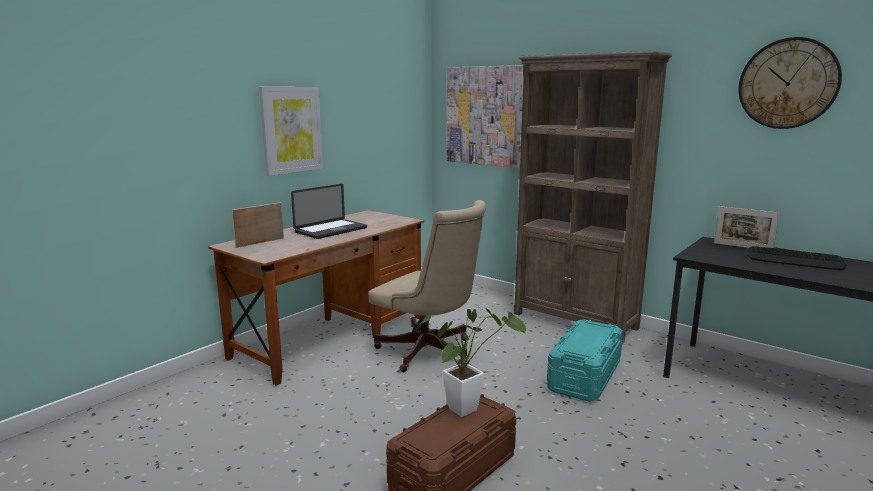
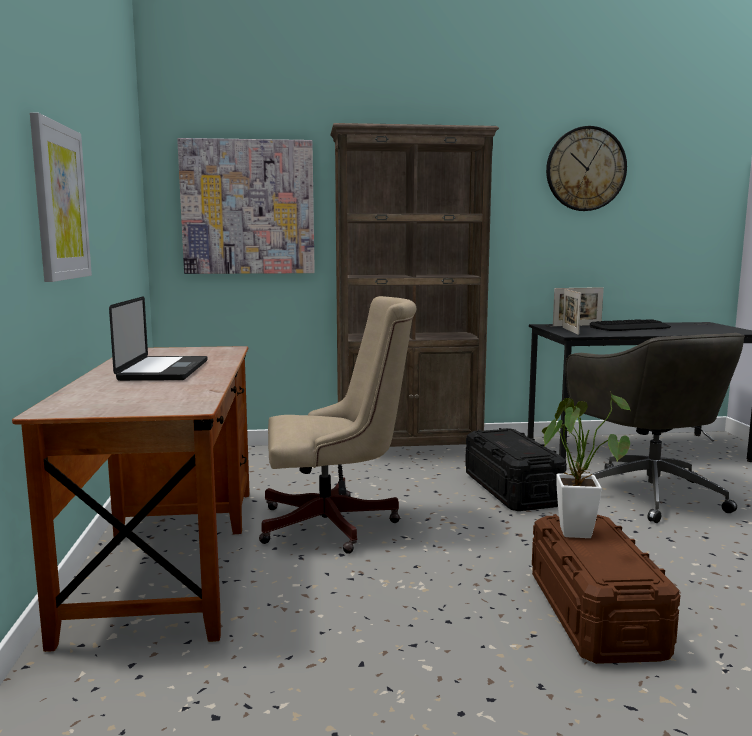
camera: 45 degrees left, 5 degrees down
picture frame [232,202,284,248] -> picture frame moved to [563,289,581,335]
turquoise storage box [547,319,623,402] -> black storage box [465,428,567,511]
none -> grey office chair [565,333,745,523]

